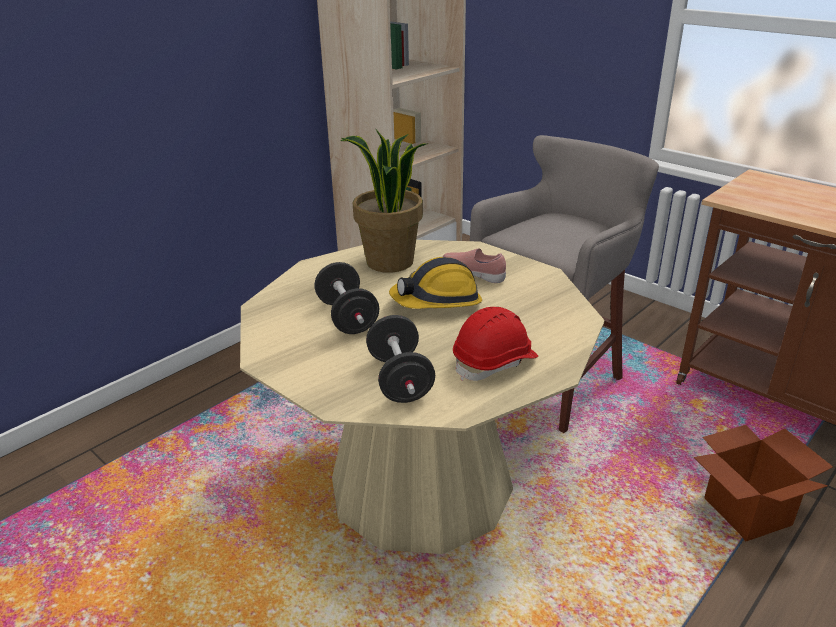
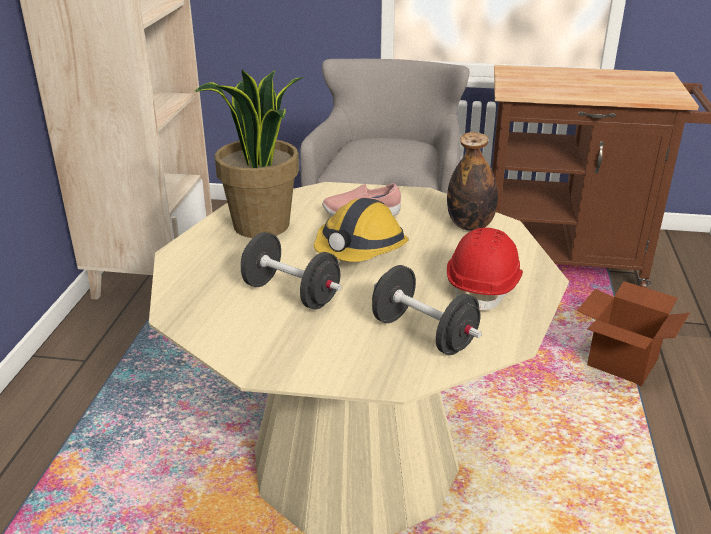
camera: 35 degrees left, 0 degrees up
none -> bottle [447,132,498,231]

